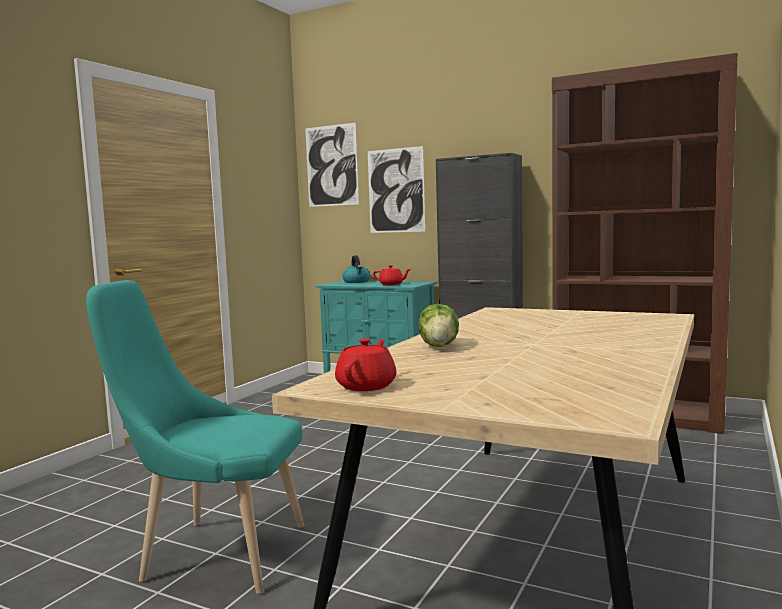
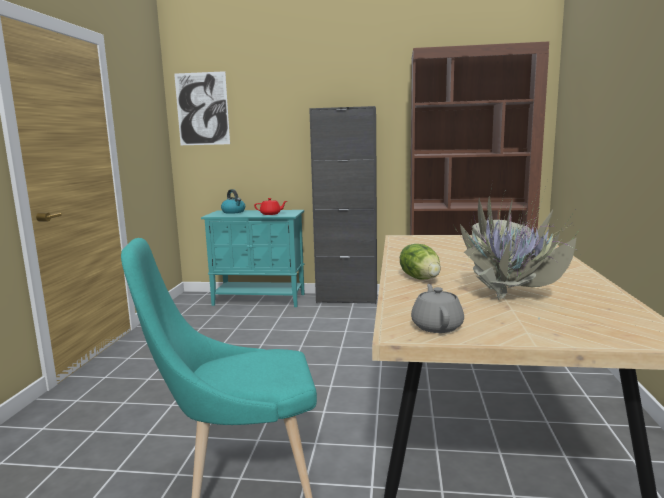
camera: 20 degrees left, 5 degrees up
red teapot [335,339,397,391] -> grey teapot [411,284,464,333]
picture [368,146,425,233] -> none
none -> potted plant [453,186,580,320]

